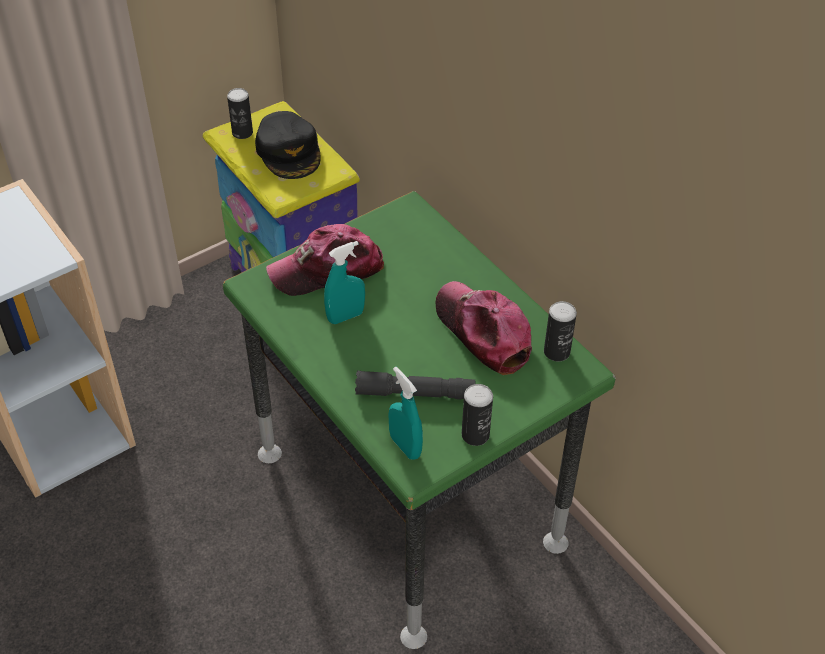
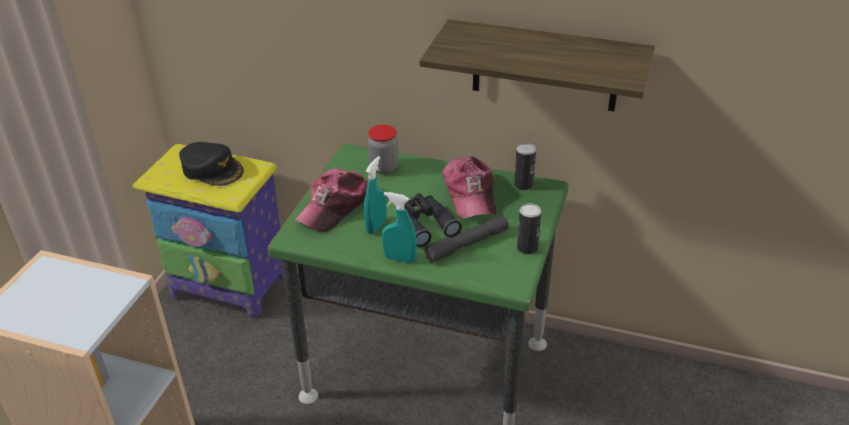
camera: 35 degrees left, 10 degrees down
can [227,88,253,139] -> none
turquoise spray bottle [388,367,423,460] -> turquoise spray bottle moved to [382,192,417,263]
cap [436,281,532,375] -> cap turned 120 degrees counterclockwise [442,156,497,218]
none -> jar [368,125,399,174]
none -> black binoculars [404,193,462,247]
none -> shelf [420,19,655,111]

